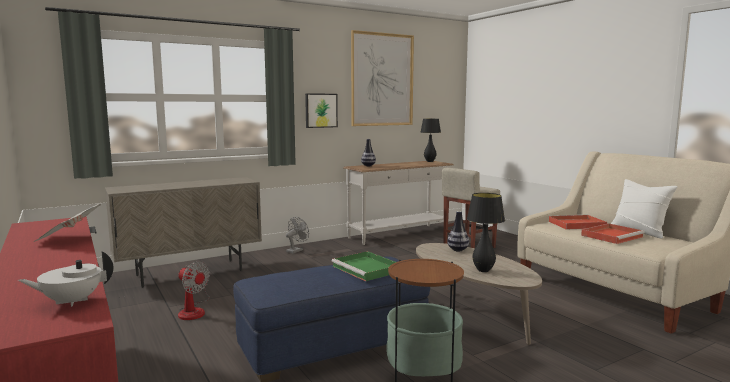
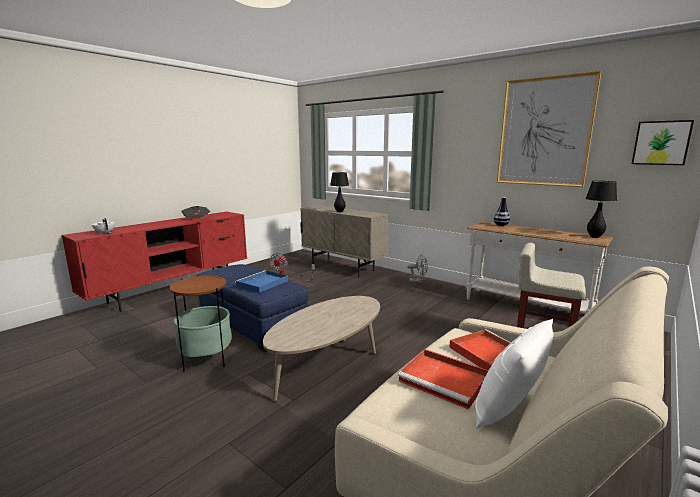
camera: 70 degrees right, 5 degrees up
picture [305,93,338,128] -> picture moved to [632,120,694,165]
green tray [331,251,396,281] -> blue tray [235,270,288,293]
vase [447,211,469,252] -> none
black table lamp [467,193,505,272] -> black table lamp moved to [330,172,349,212]

